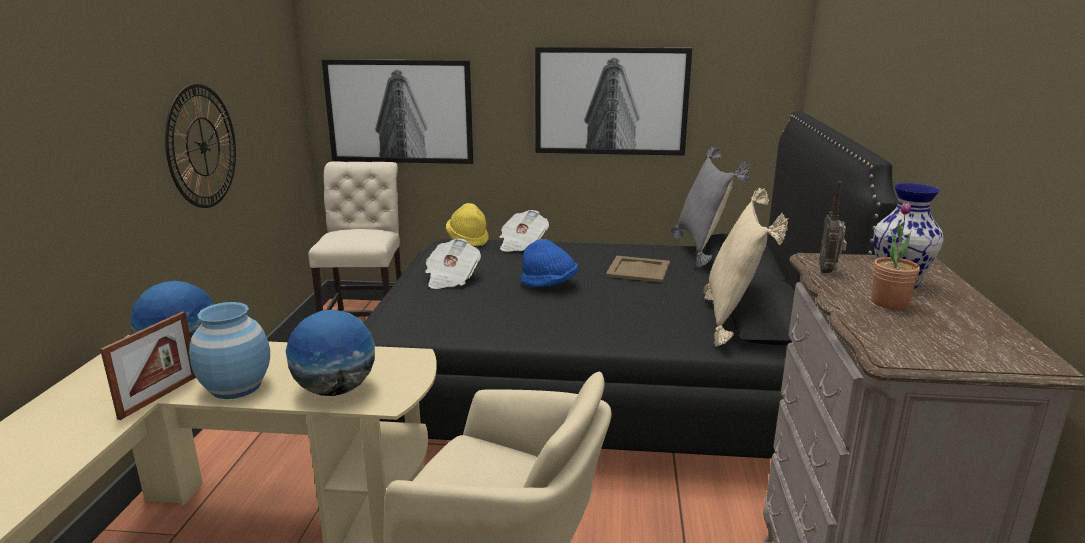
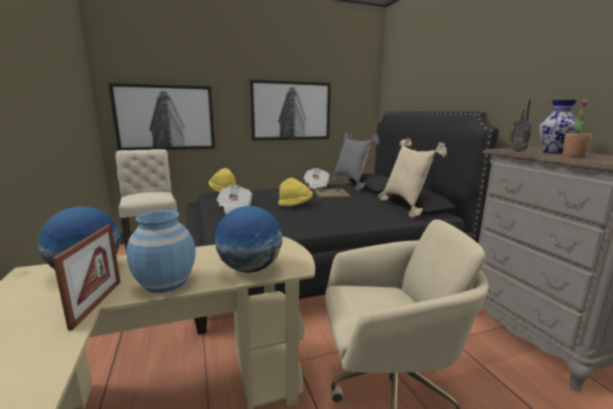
camera: 25 degrees left, 5 degrees down
wall clock [165,84,236,208] -> none
newspaper [500,210,549,252] -> newspaper moved to [303,168,330,189]
blue hat [520,239,579,287] -> yellow hat [278,178,313,206]

